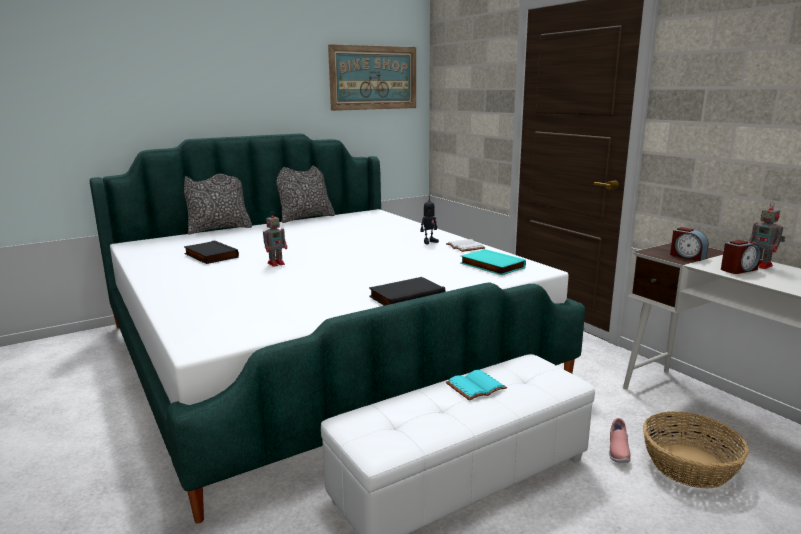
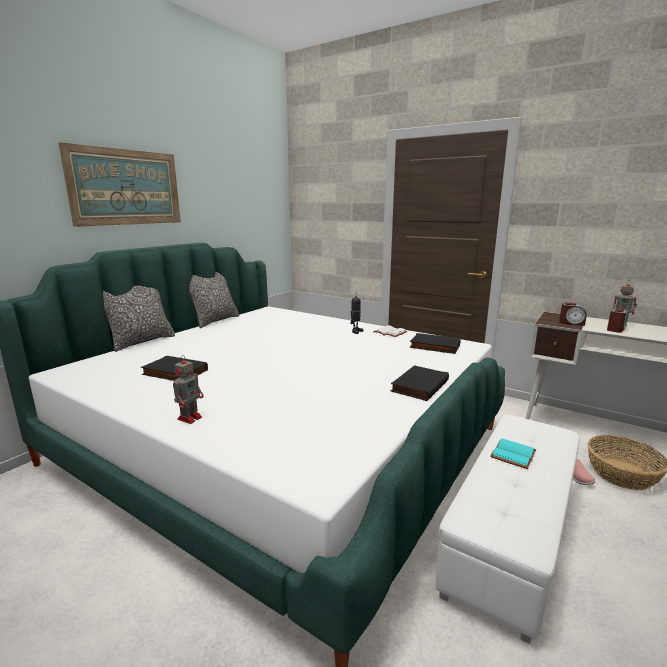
camera: 25 degrees left, 0 degrees up
toy robot [263,211,287,267] -> toy robot moved to [173,355,204,424]
picture [328,44,416,111] -> picture moved to [59,142,181,227]
turquoise book [461,249,526,275] -> black book [410,333,461,354]

